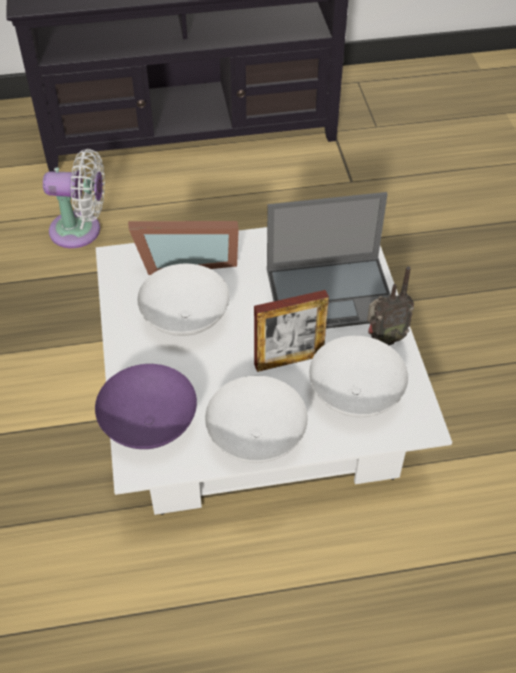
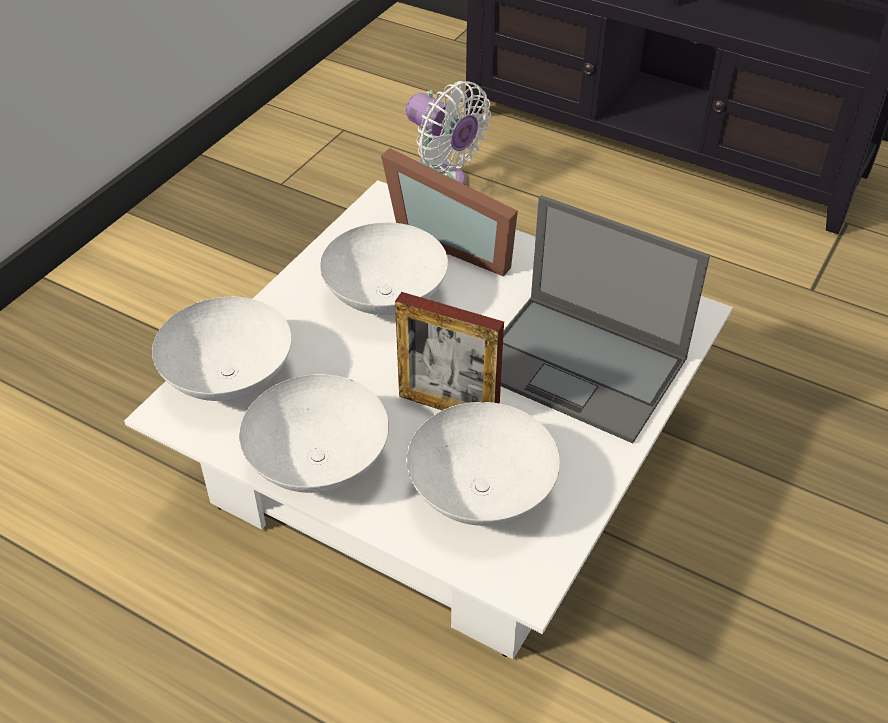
camera: 40 degrees right, 5 degrees down
purple bowl [95,364,197,449] -> white bowl [152,297,292,401]
radio [367,267,414,345] -> none

